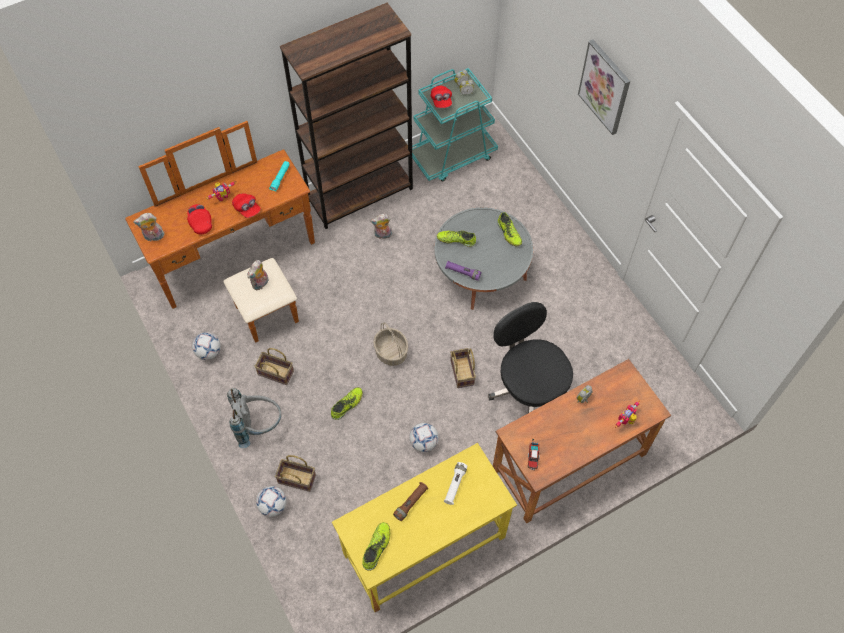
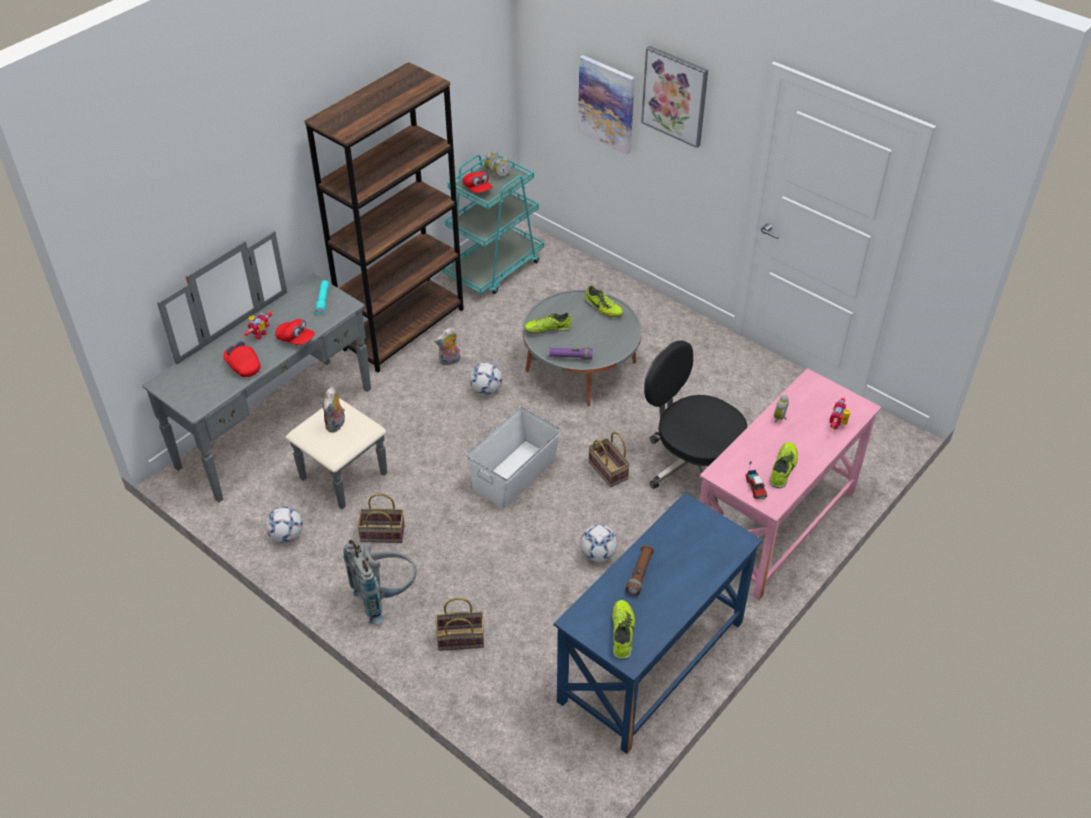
camera: 20 degrees left, 15 degrees down
brown dresser [125,121,315,343] -> grey dresser [142,230,387,509]
plush toy [133,213,164,242] -> none
football [256,486,287,517] -> football moved to [470,362,502,395]
shoe [331,387,363,420] -> shoe moved to [770,442,798,488]
yellow desk [332,443,517,612] -> blue desk [554,493,763,754]
basket [373,322,408,366] -> white storage box [466,406,561,508]
white flashlight [444,462,467,505] -> none
brown desk [493,359,671,523] -> pink desk [699,368,881,600]
none -> picture [578,55,635,155]

